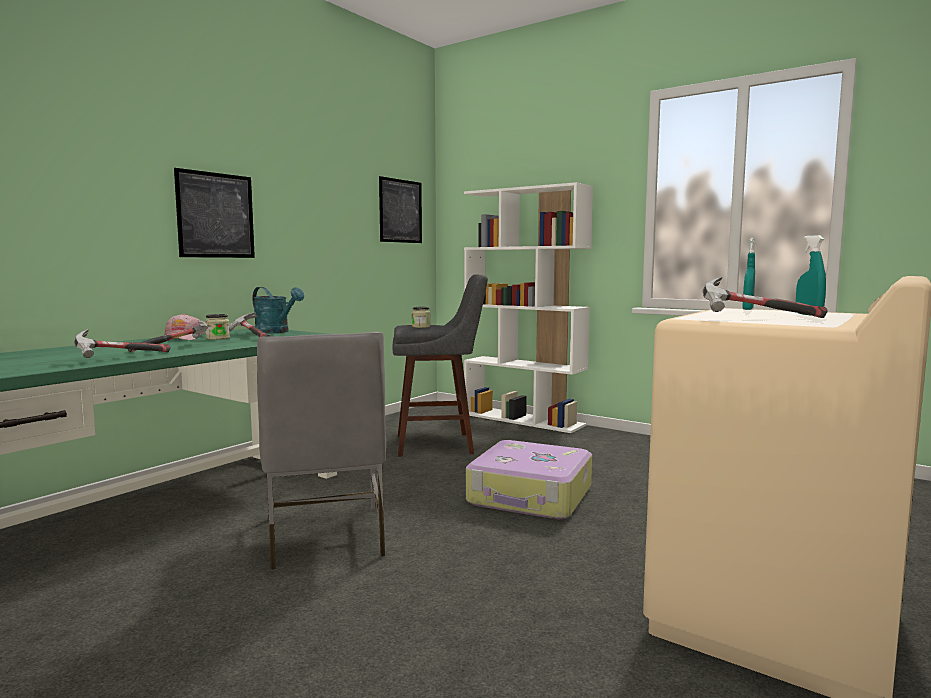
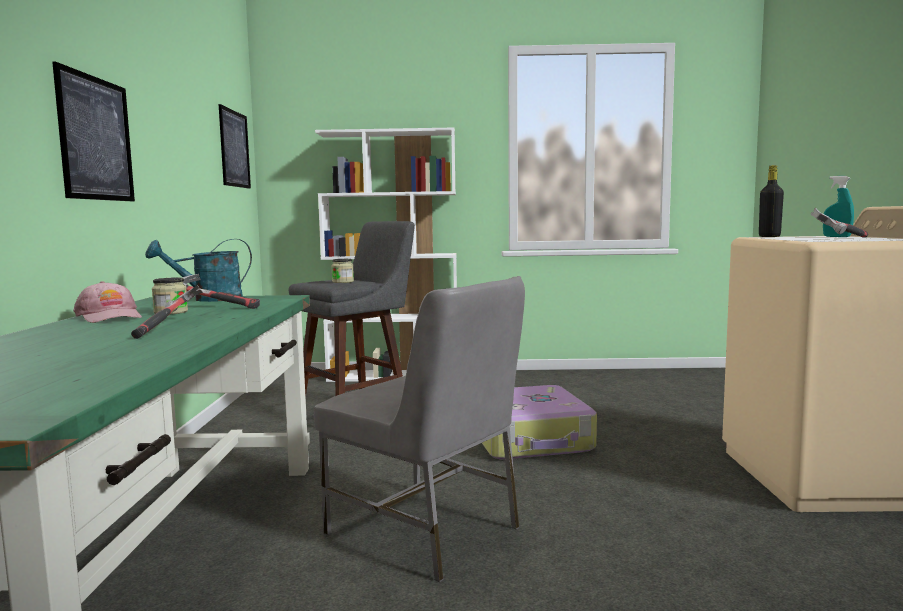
camera: 35 degrees left, 0 degrees up
hammer [74,329,171,358] -> none
turquoise watering can [252,287,304,334] -> turquoise watering can turned 150 degrees clockwise [145,239,252,302]
turquoise spray bottle [742,238,755,310] -> black bottle [759,165,784,237]

